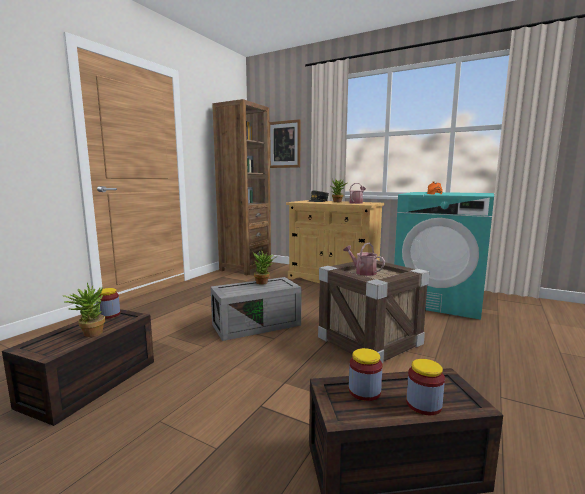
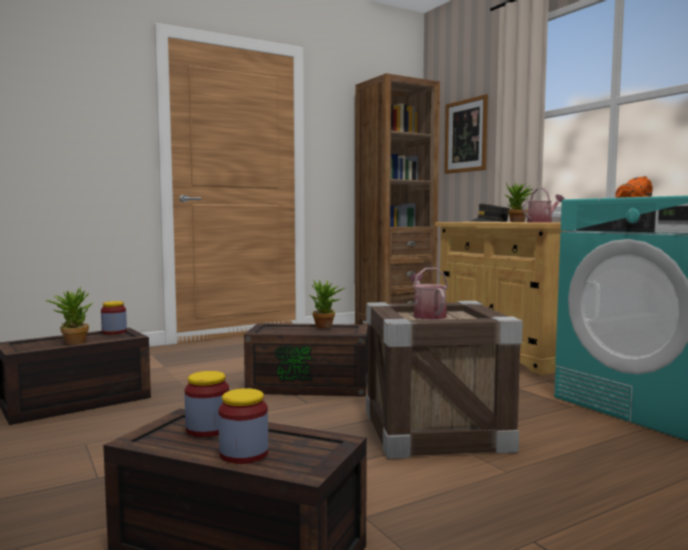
camera: 30 degrees right, 5 degrees down
grey storage box [210,277,301,341] -> brown storage box [244,323,368,397]

